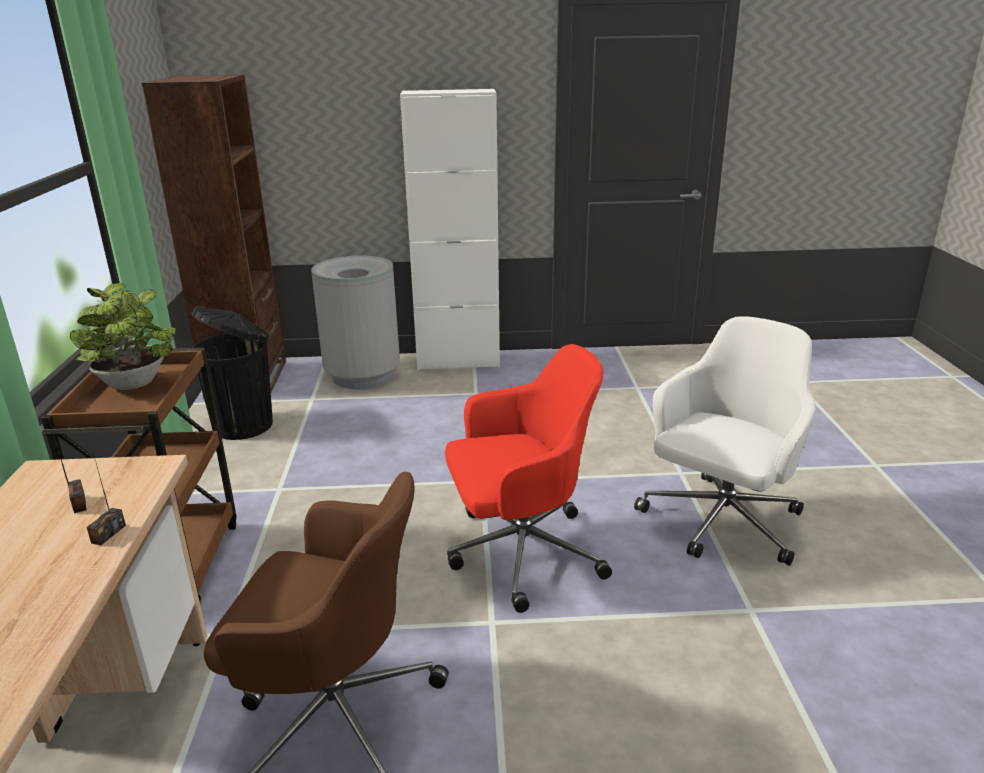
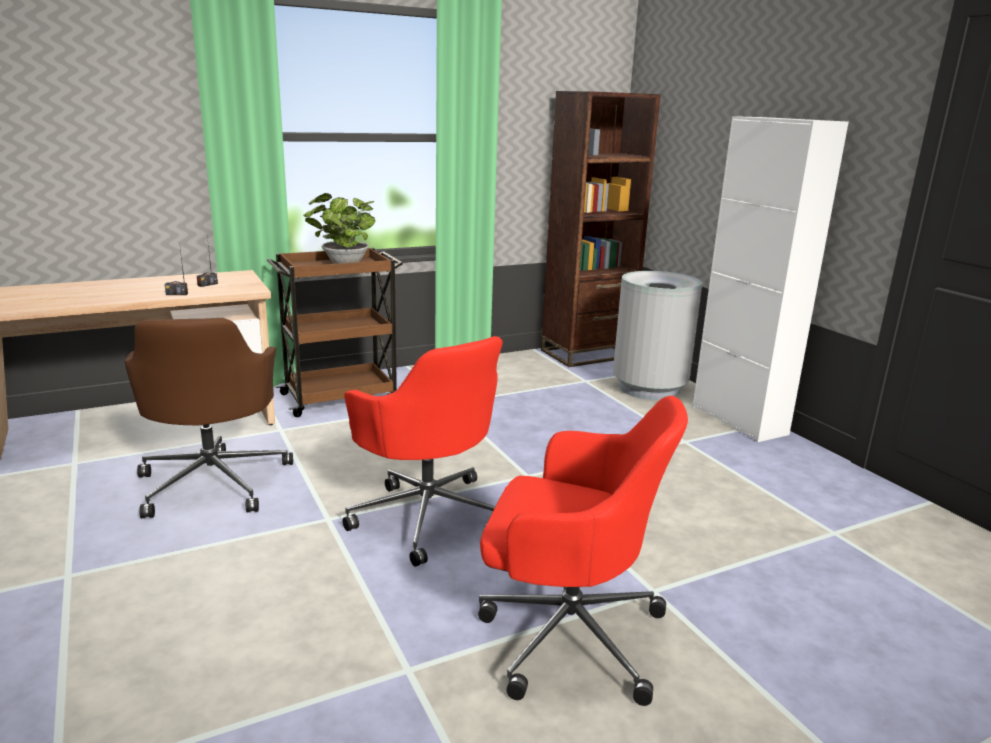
camera: 65 degrees right, 5 degrees down
black trash can [191,306,273,440] -> none
white office chair [634,316,816,566] -> red office chair [478,396,688,706]

